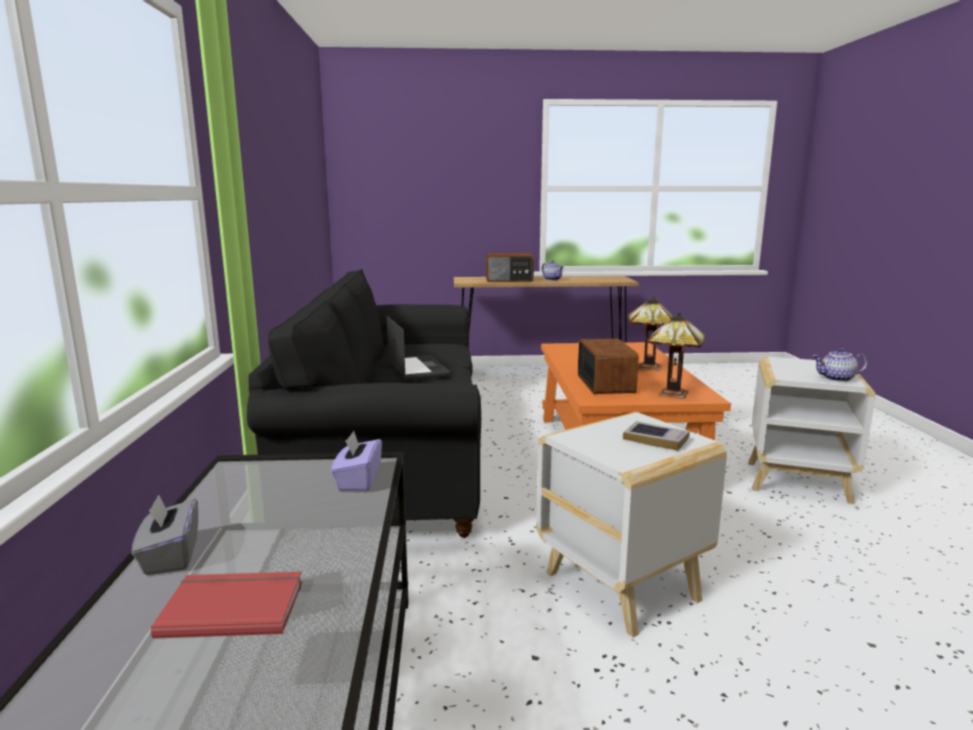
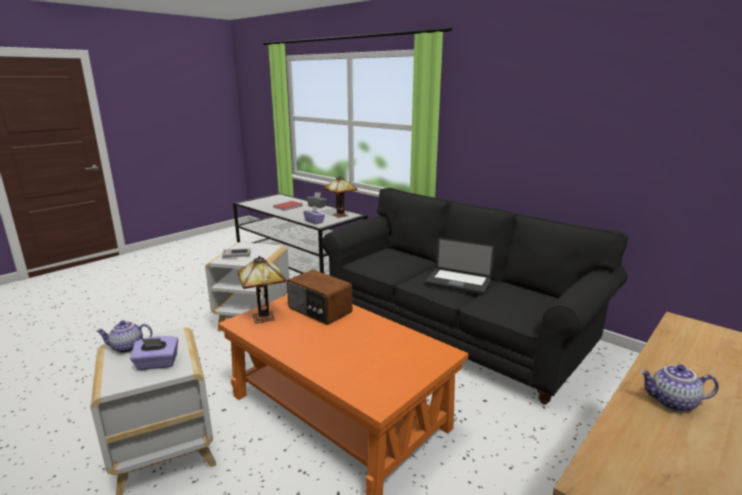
camera: 135 degrees right, 5 degrees up
radio [486,253,534,282] -> none
table lamp [628,296,673,371] -> table lamp moved to [324,176,357,218]
teapot [813,348,868,382] -> teapot turned 150 degrees counterclockwise [96,320,152,353]
none -> purple tissue box [130,336,178,370]

